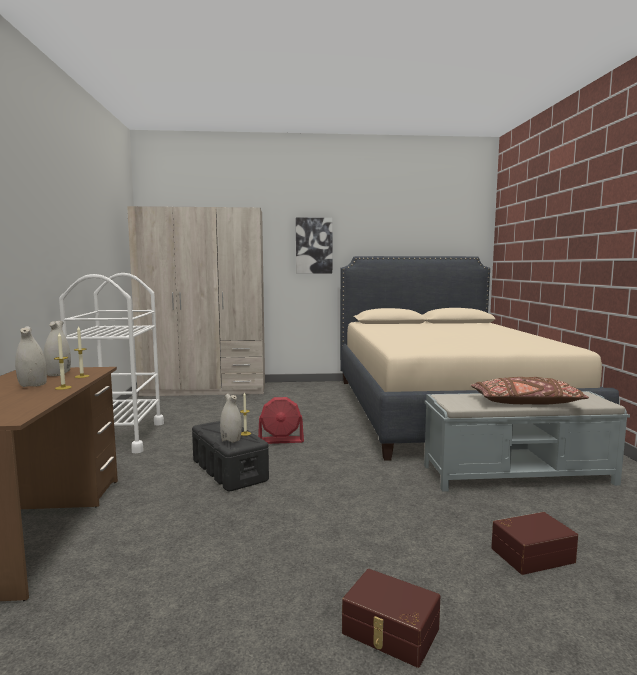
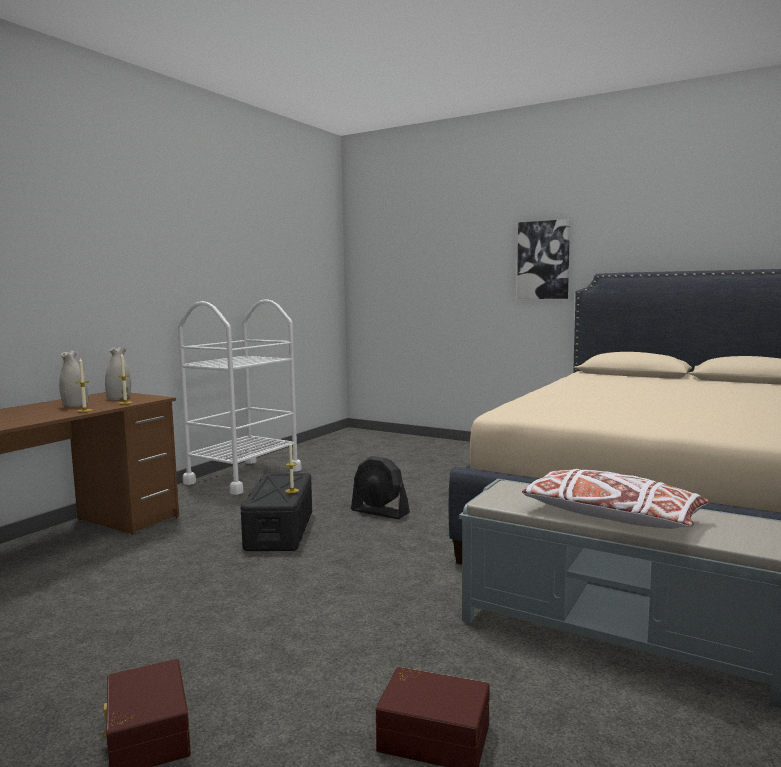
camera: 35 degrees right, 0 degrees up
beige wardrobe [127,206,265,397] -> none
white vase [220,394,242,443] -> none
red fan [258,397,304,444] -> black fan [351,456,410,519]
brown pillow [471,377,589,405] -> white pillow [522,469,710,529]

